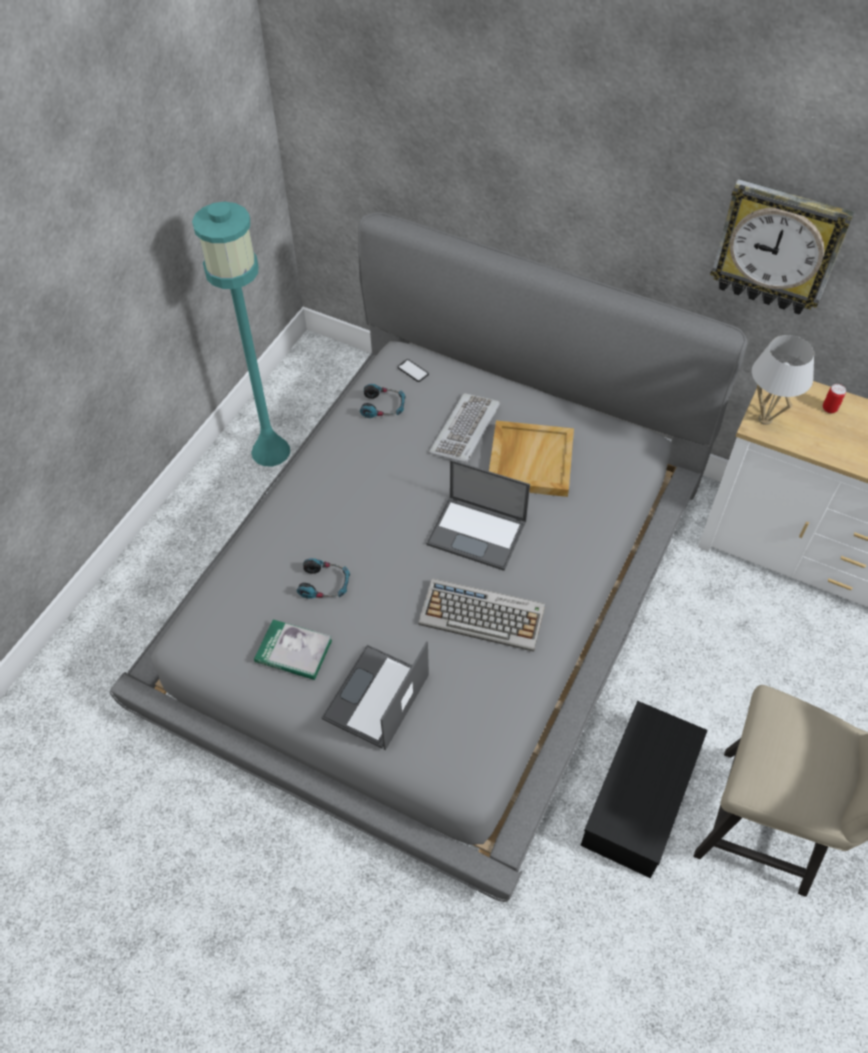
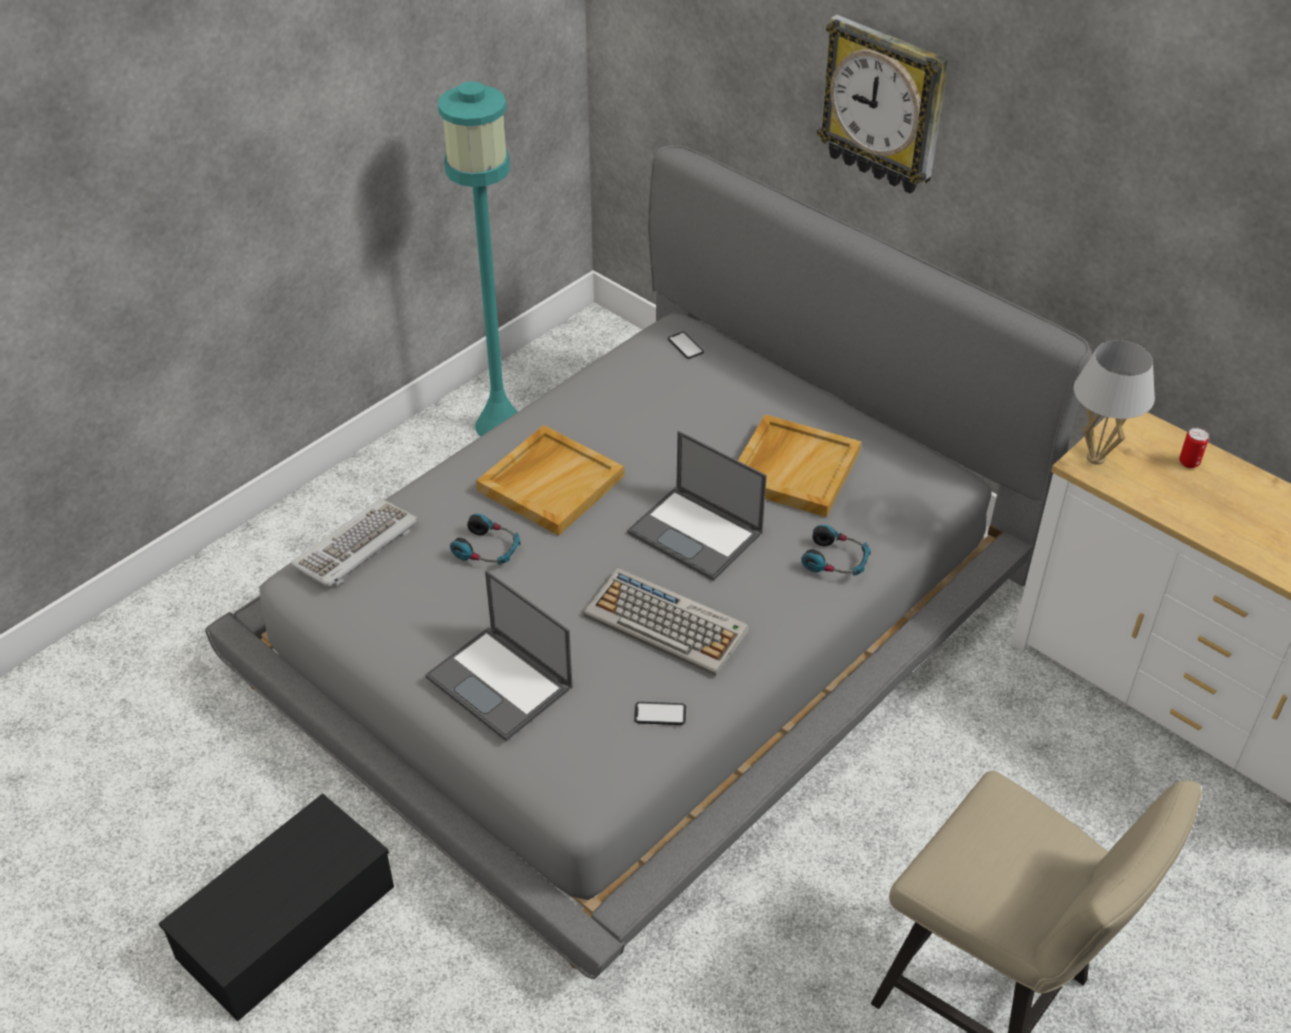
camera: 15 degrees right, 10 degrees down
book [254,619,332,680] -> none
laptop [321,641,429,750] -> laptop turned 90 degrees counterclockwise [425,570,573,741]
headphones [360,384,406,418] -> headphones moved to [801,525,871,576]
keyboard [429,393,500,463] -> keyboard moved to [291,498,418,587]
black storage box [580,701,708,878] -> black storage box moved to [159,793,394,1021]
wall clock [710,179,854,315] -> wall clock moved to [817,15,948,194]
none -> beige tray [476,425,624,536]
none -> phone [634,702,686,725]

